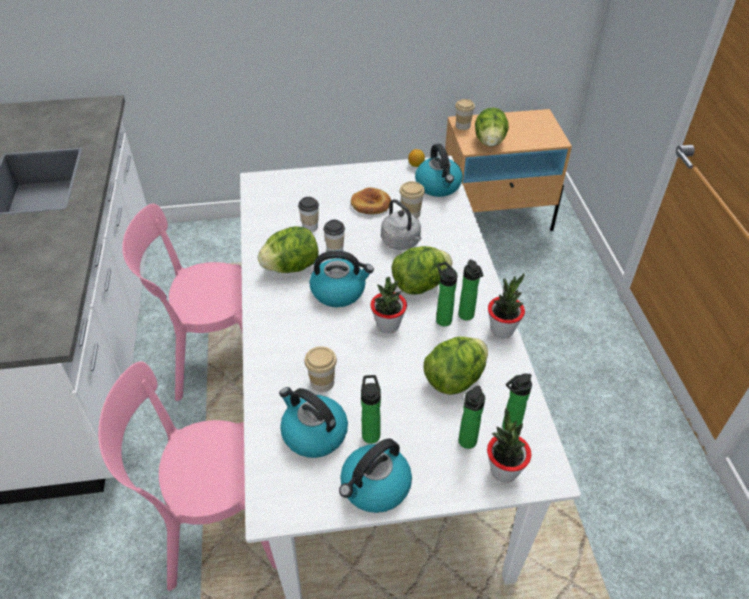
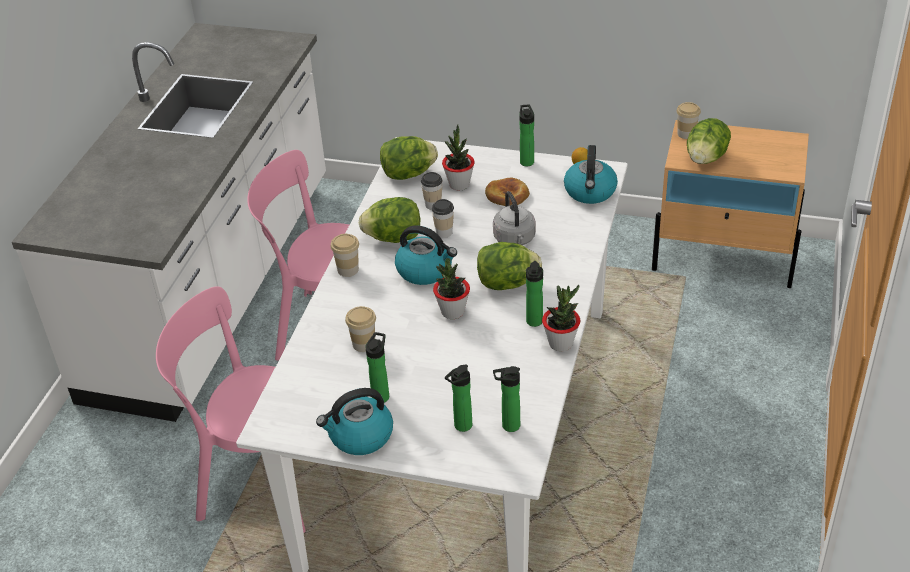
camera: 25 degrees right, 5 degrees down
kettle [279,387,348,458] -> none
cup [399,181,425,218] -> cup moved to [331,234,359,277]
lettuce [423,336,488,395] -> lettuce moved to [380,136,438,180]
bottle [436,262,457,326] -> bottle moved to [519,105,534,167]
potted plant [487,408,532,483] -> potted plant moved to [442,124,475,191]

